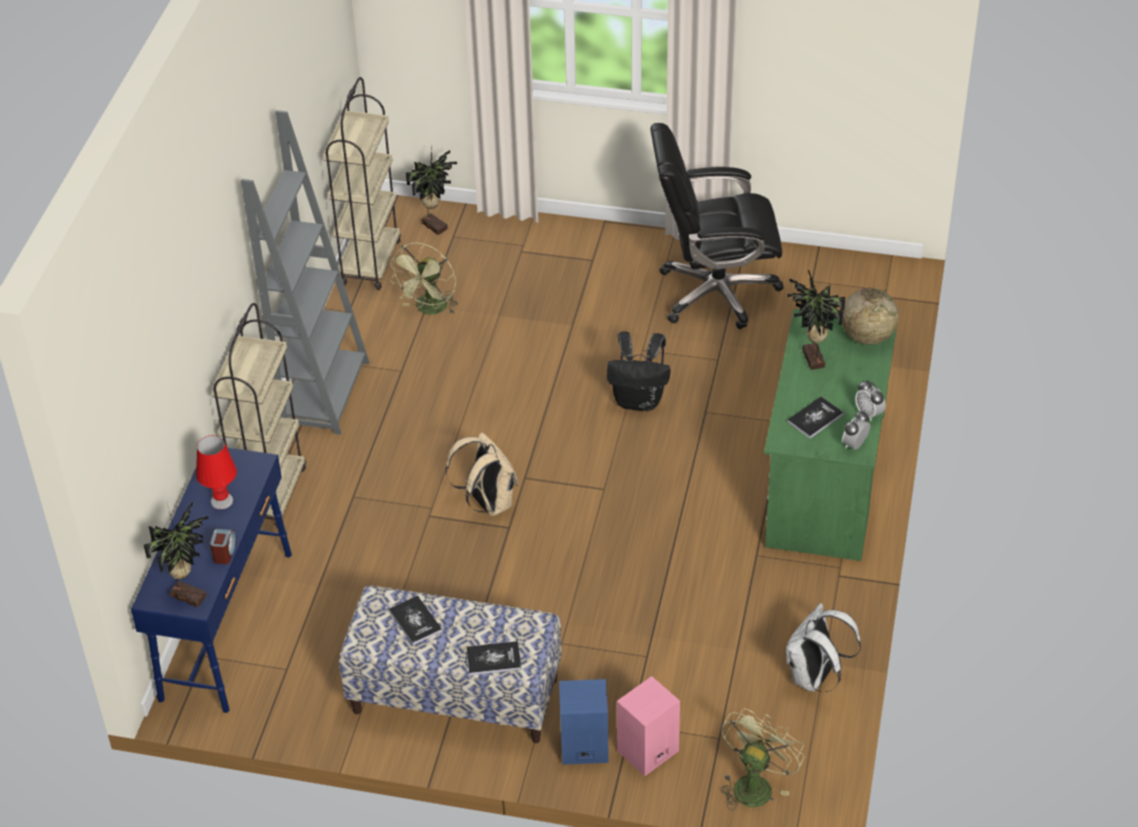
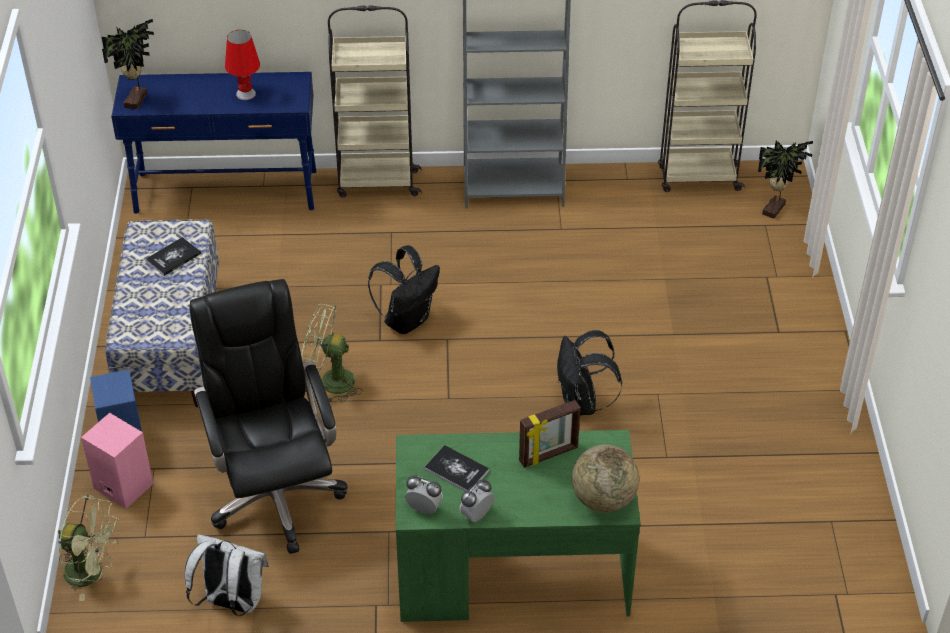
camera: 75 degrees right, 0 degrees up
alarm clock [210,529,236,564] -> none
green fan [389,243,458,315] -> green fan moved to [301,304,363,403]
beige backpack [445,432,518,516] -> black backpack [368,245,440,334]
book [466,641,522,676] -> none
black office chair [650,123,784,329] -> black office chair moved to [190,279,348,554]
potted plant [787,269,845,370] -> picture frame [519,400,581,468]

